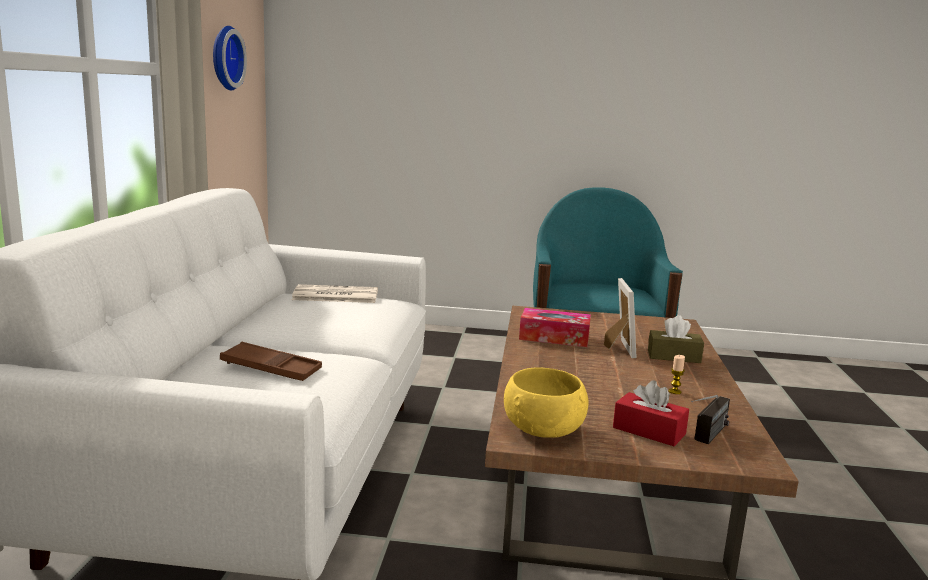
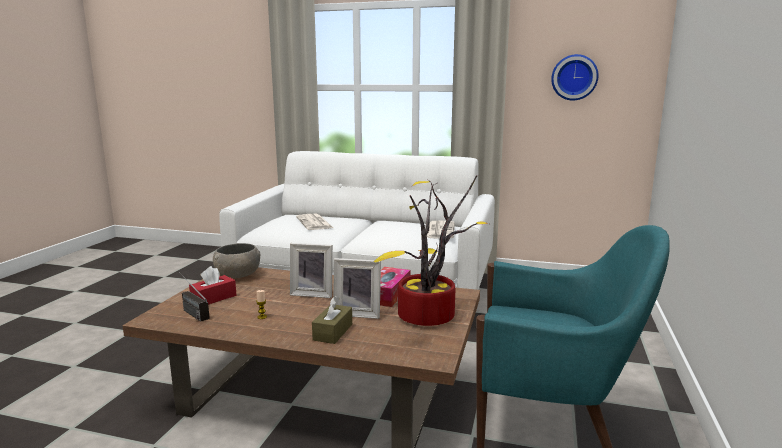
camera: 100 degrees right, 0 degrees up
brown tray [220,342,322,381] -> newspaper [296,214,333,230]
yellow bowl [504,367,589,438] -> grey bowl [213,243,261,278]
none -> picture frame [290,243,333,298]
none -> potted plant [374,175,489,326]

